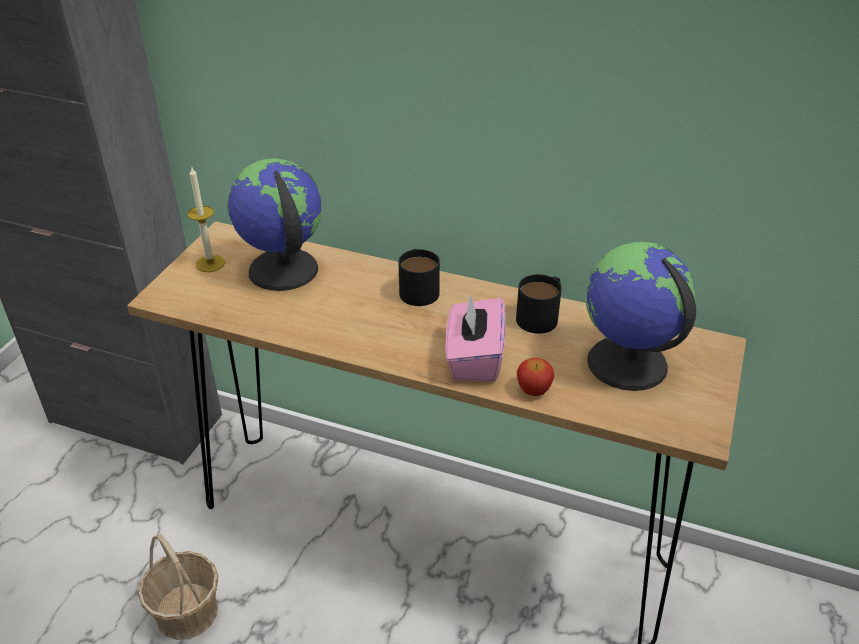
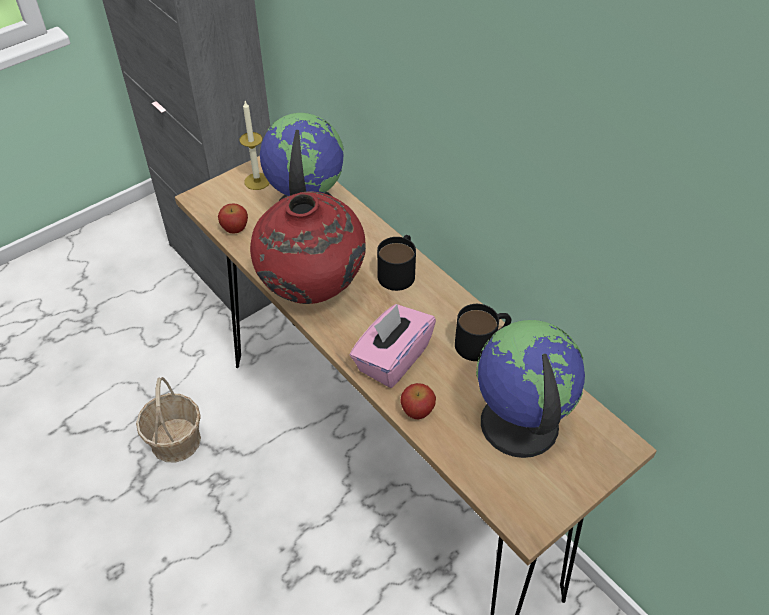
camera: 30 degrees right, 10 degrees up
none -> apple [218,203,248,234]
none -> red vase [250,192,366,304]

